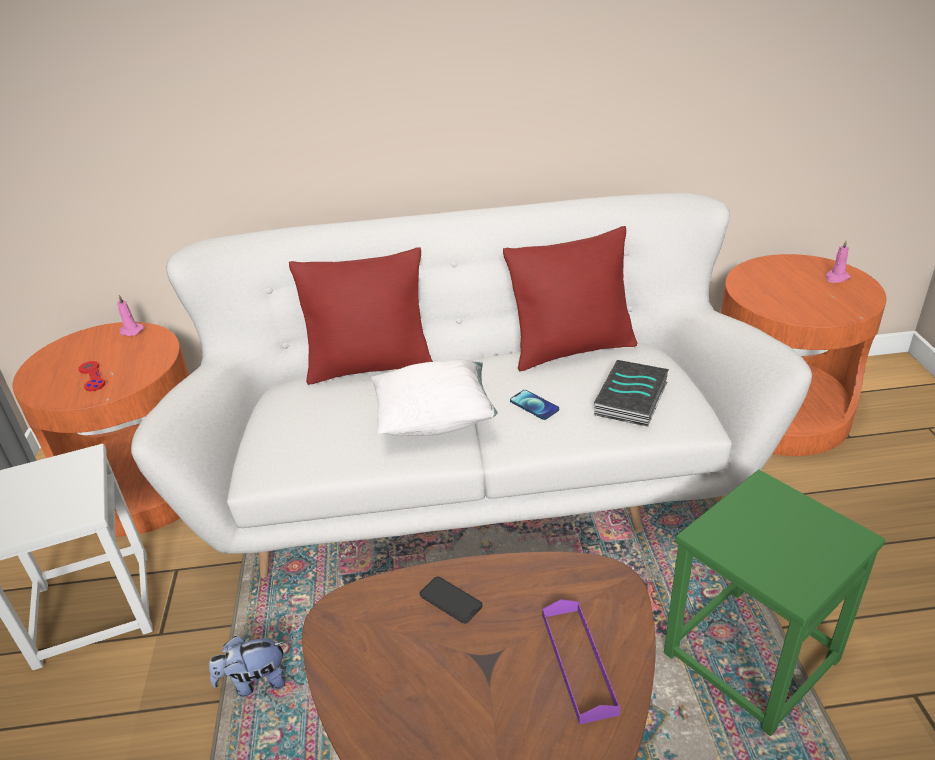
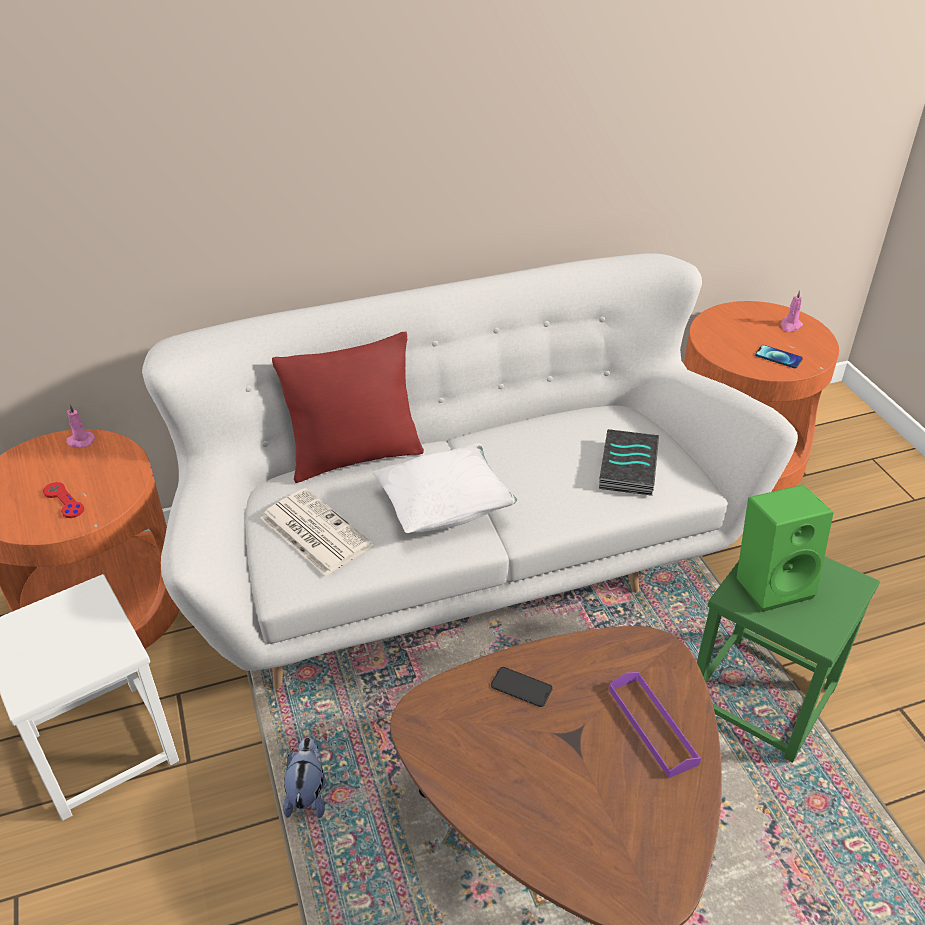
camera: 15 degrees left, 5 degrees up
plush toy [209,636,285,697] -> plush toy turned 120 degrees clockwise [283,737,326,818]
red pillow [503,226,637,372] -> none
phone [510,390,559,420] -> phone moved to [755,345,803,368]
none -> newspaper [261,488,373,576]
none -> green speaker [736,484,834,612]

